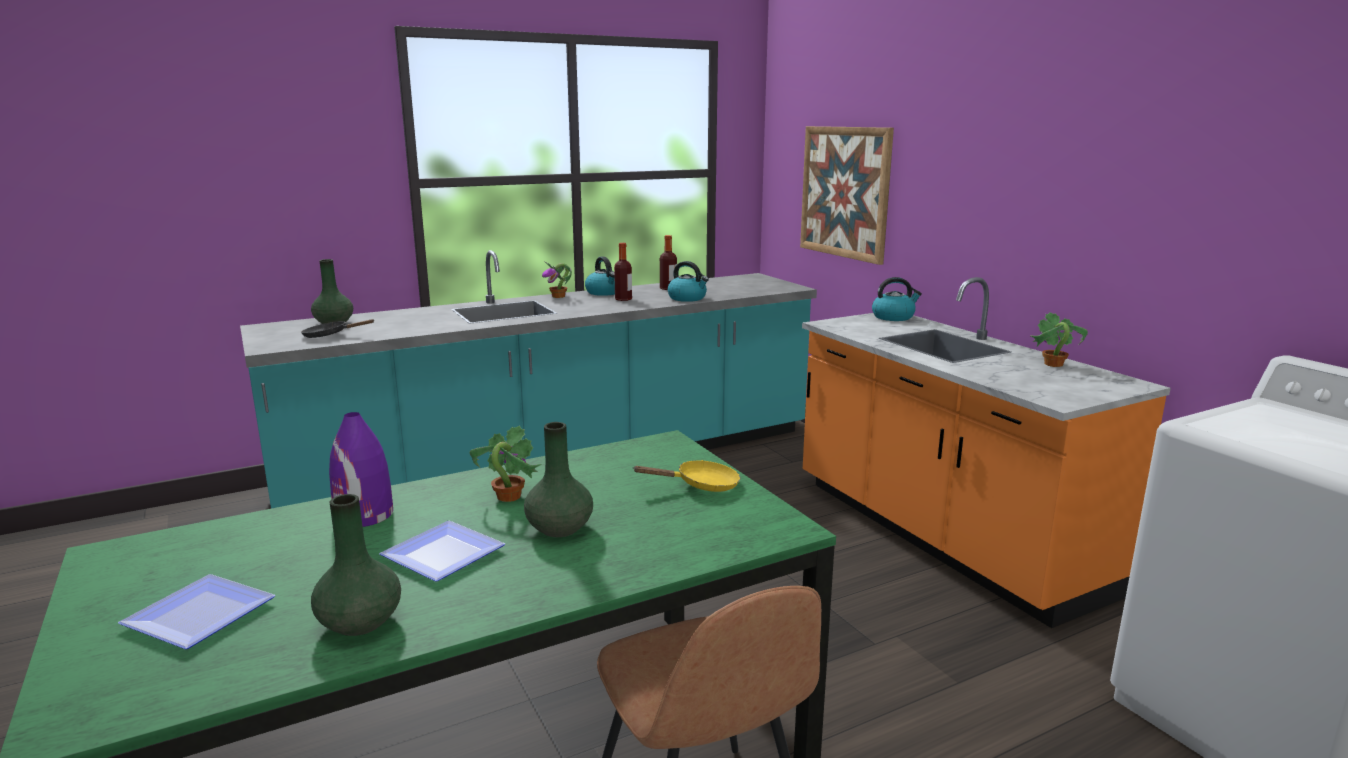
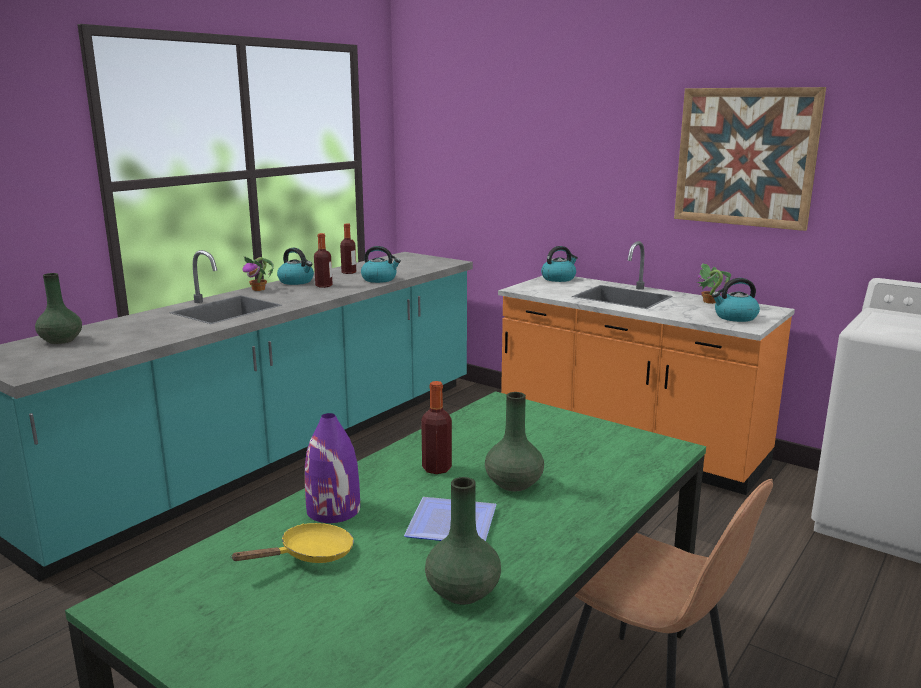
camera: 25 degrees left, 0 degrees up
plate [118,574,275,649] -> none
black frying pan [301,319,374,338] -> none
potted plant [469,425,542,502] -> bottle [421,381,452,474]
yellow frying pan [633,460,740,492] -> yellow frying pan moved to [230,523,354,563]
picture [800,126,894,265] -> picture moved to [674,87,826,231]
none -> kettle [712,278,760,322]

